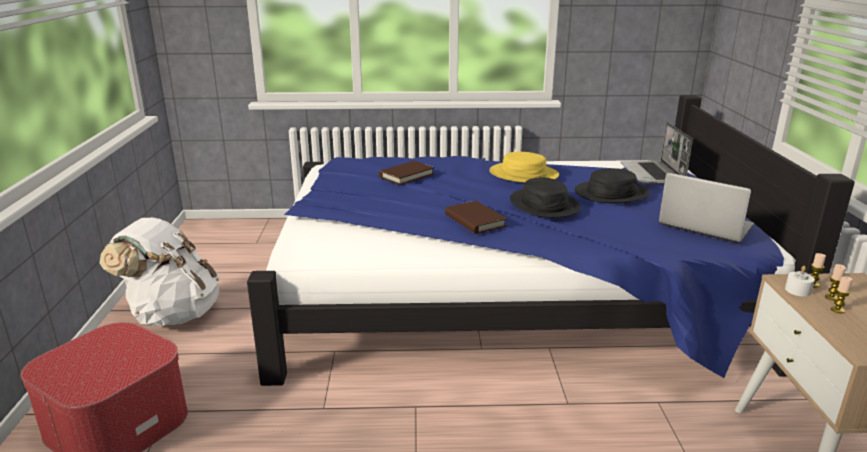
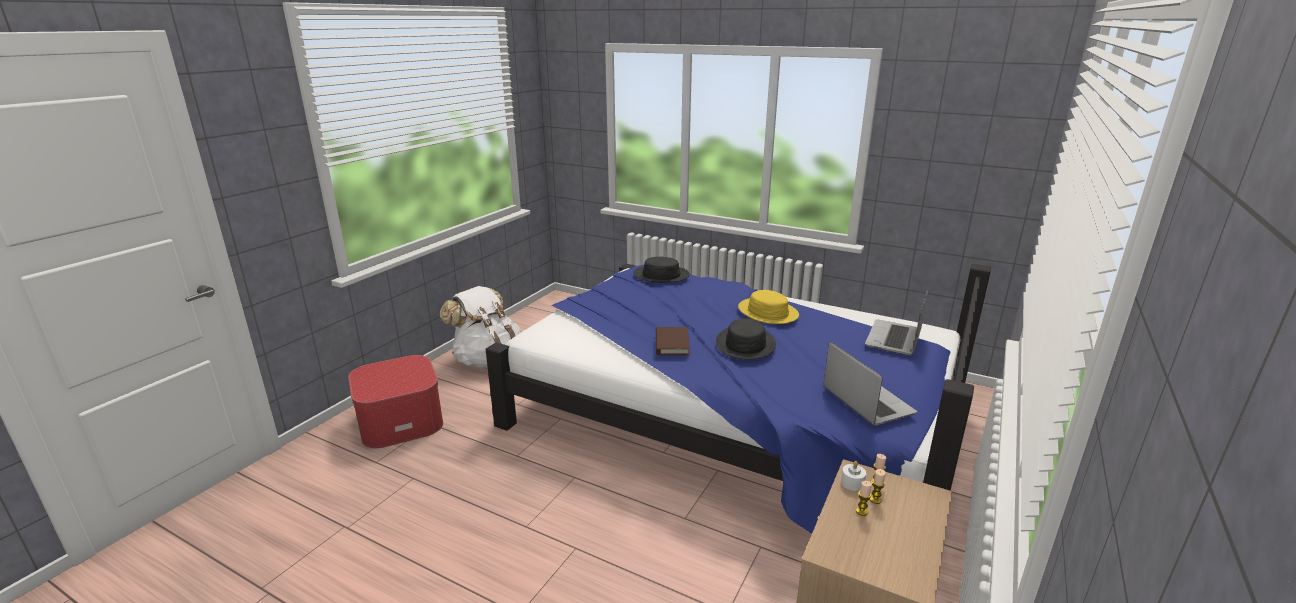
camera: 30 degrees right, 0 degrees up
brown book [379,161,434,185] -> none
black hat [574,168,650,203] -> black hat moved to [633,257,690,283]

